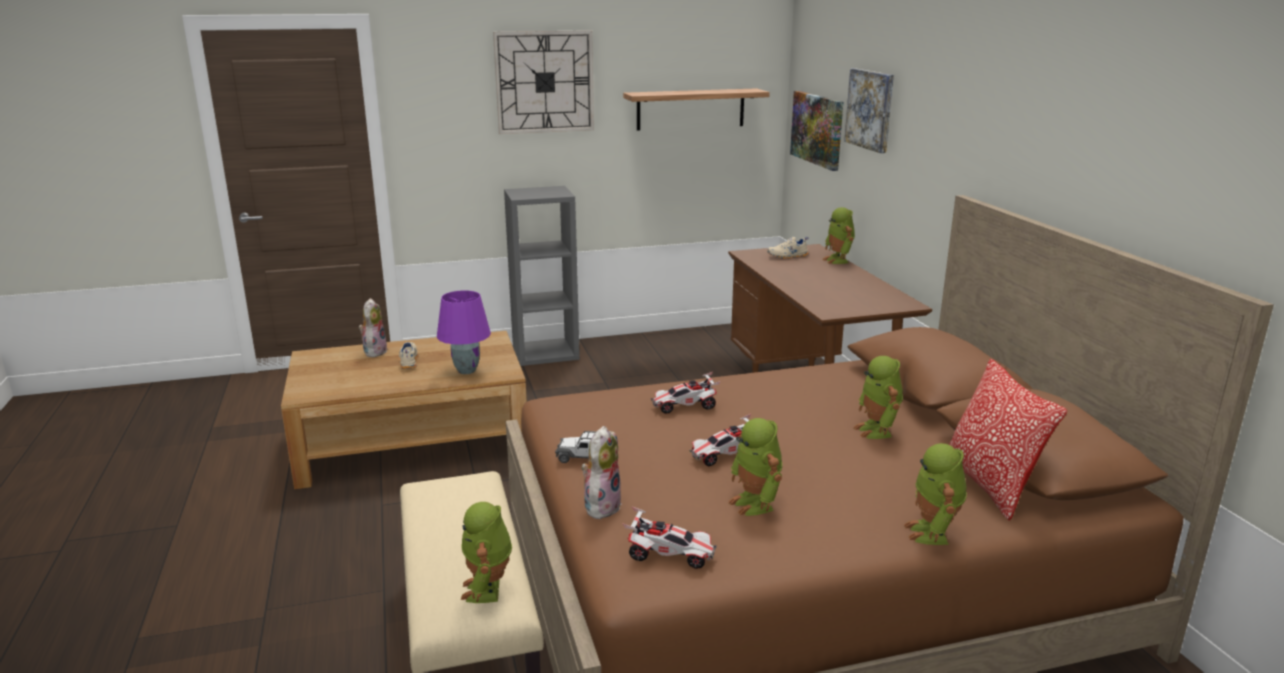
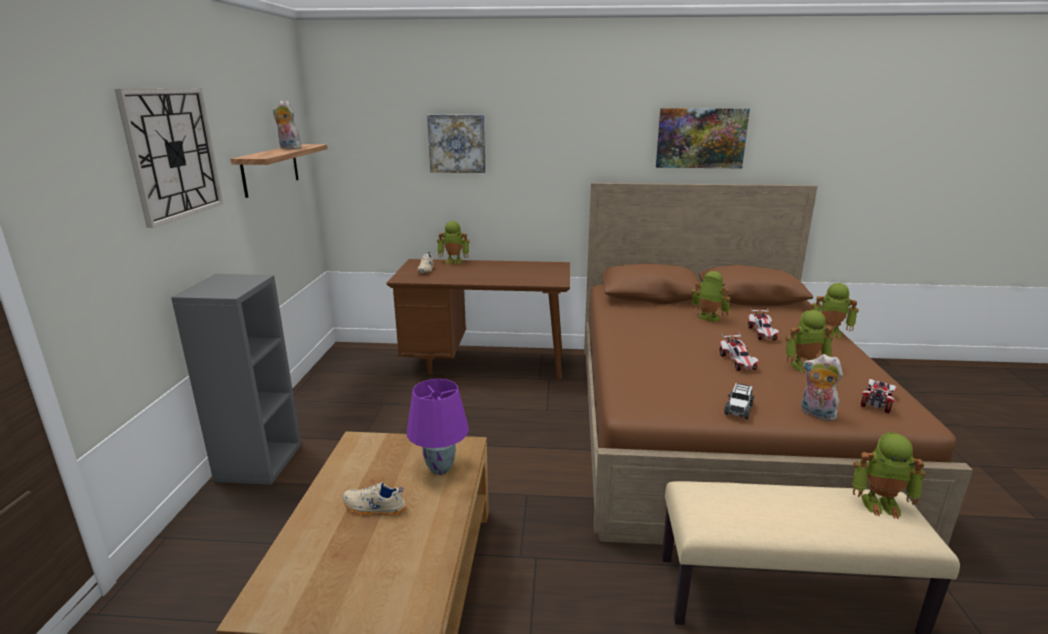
camera: 70 degrees left, 0 degrees up
plush toy [359,298,388,357] -> plush toy moved to [273,100,301,149]
toy car [651,372,721,414] -> toy car moved to [748,307,779,341]
picture [790,91,843,171] -> picture moved to [656,108,750,168]
toy robot [853,356,903,439] -> toy robot turned 150 degrees counterclockwise [692,271,731,322]
pillow [949,359,1068,521] -> none

